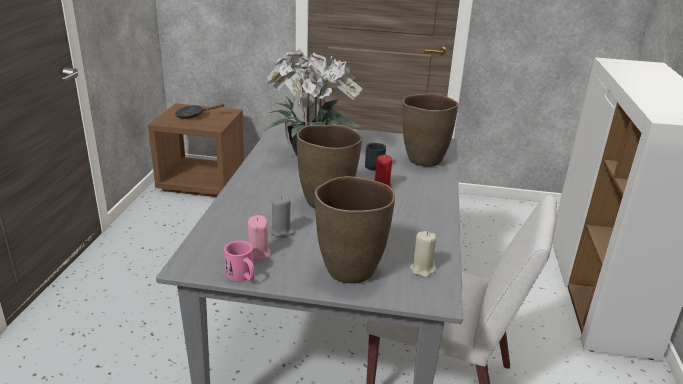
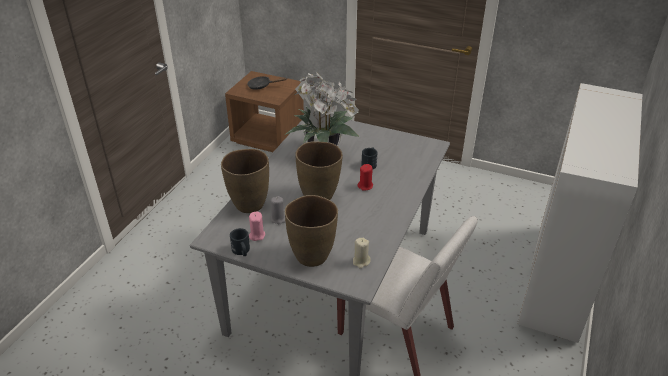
camera: 15 degrees right, 10 degrees up
pink mug [224,240,255,281] -> black mug [230,228,250,256]
brown vase [402,94,458,167] -> brown vase moved to [221,149,269,213]

